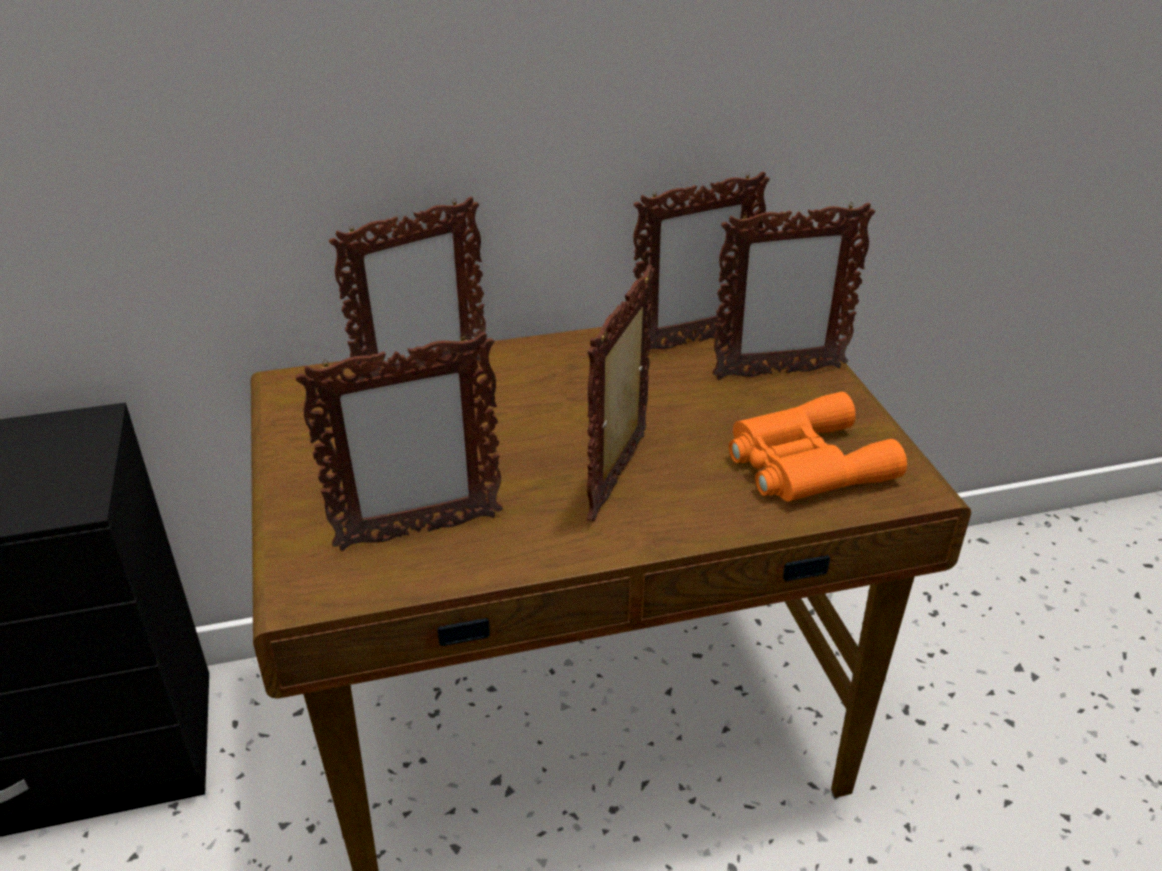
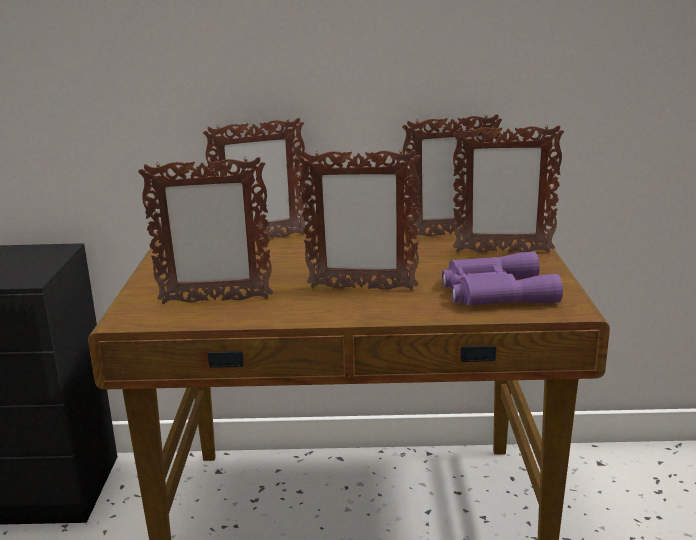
camera: 15 degrees right, 15 degrees down
picture frame [587,265,655,522] -> picture frame turned 120 degrees counterclockwise [298,149,420,290]
orange binoculars [729,392,907,502] -> purple binoculars [442,252,563,305]

